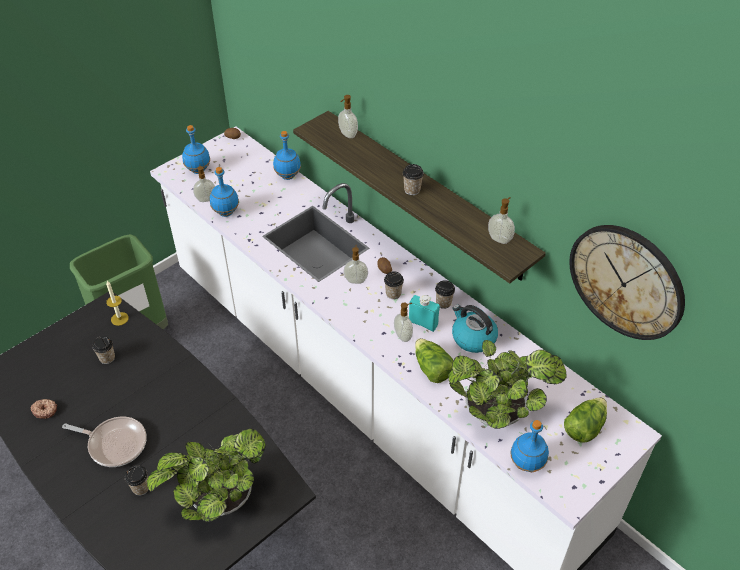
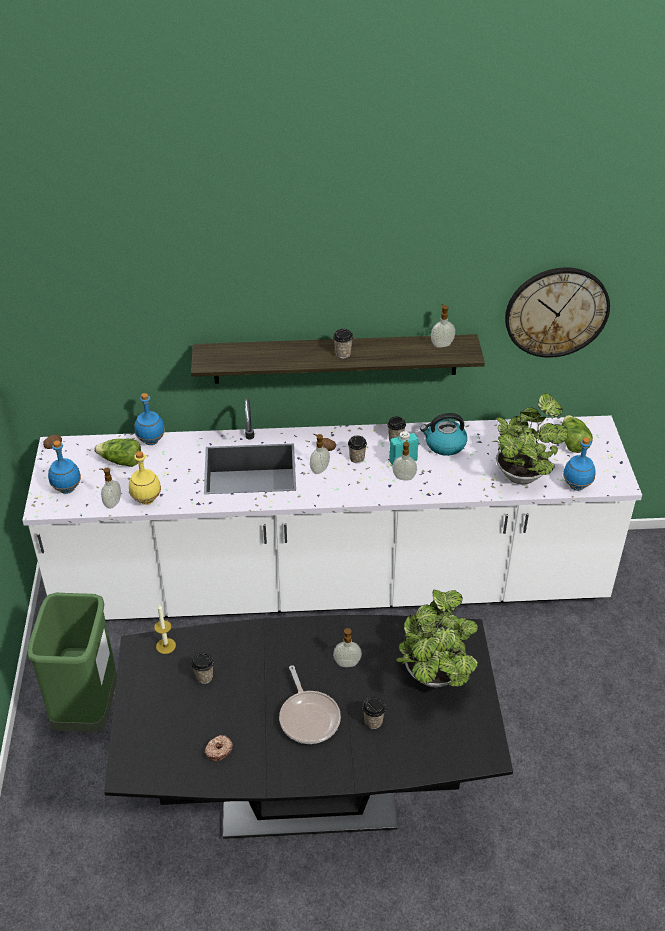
camera: 50 degrees left, 5 degrees down
frying pan [62,417,147,467] -> frying pan turned 105 degrees clockwise [279,665,341,744]
blue bottle [210,167,239,217] -> yellow bottle [129,451,161,505]
soap dispenser [338,95,358,138] -> soap dispenser moved to [333,628,362,667]
lettuce [415,338,453,383] -> lettuce moved to [94,439,141,467]

